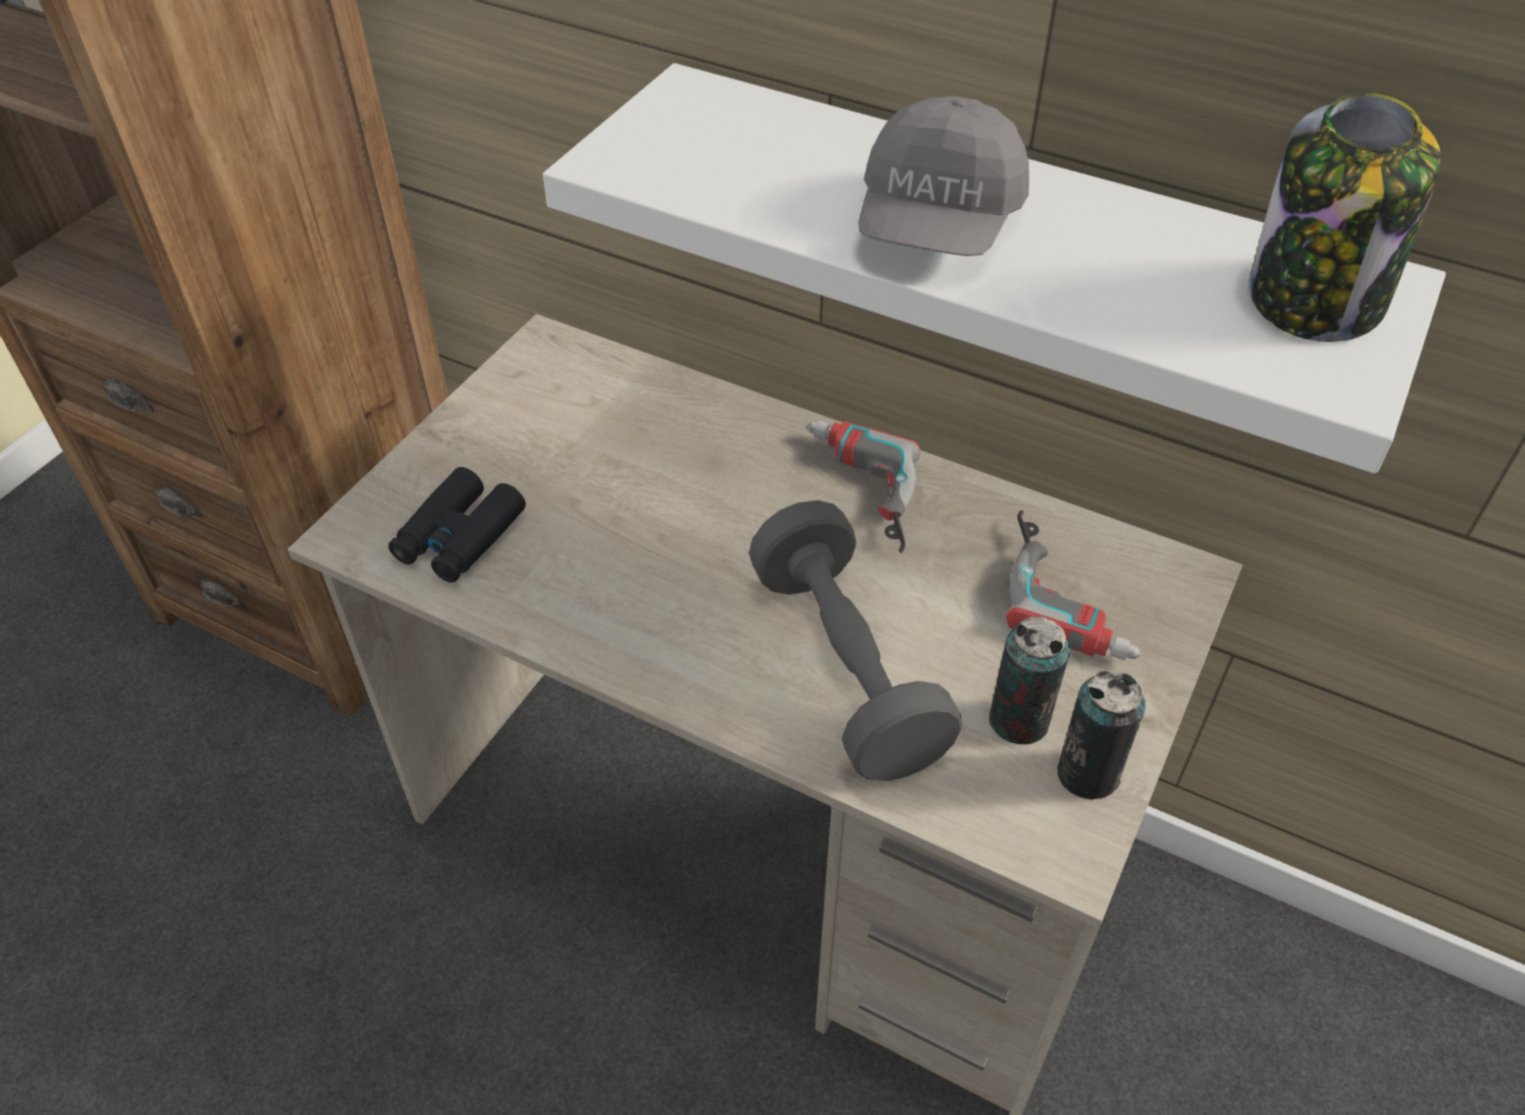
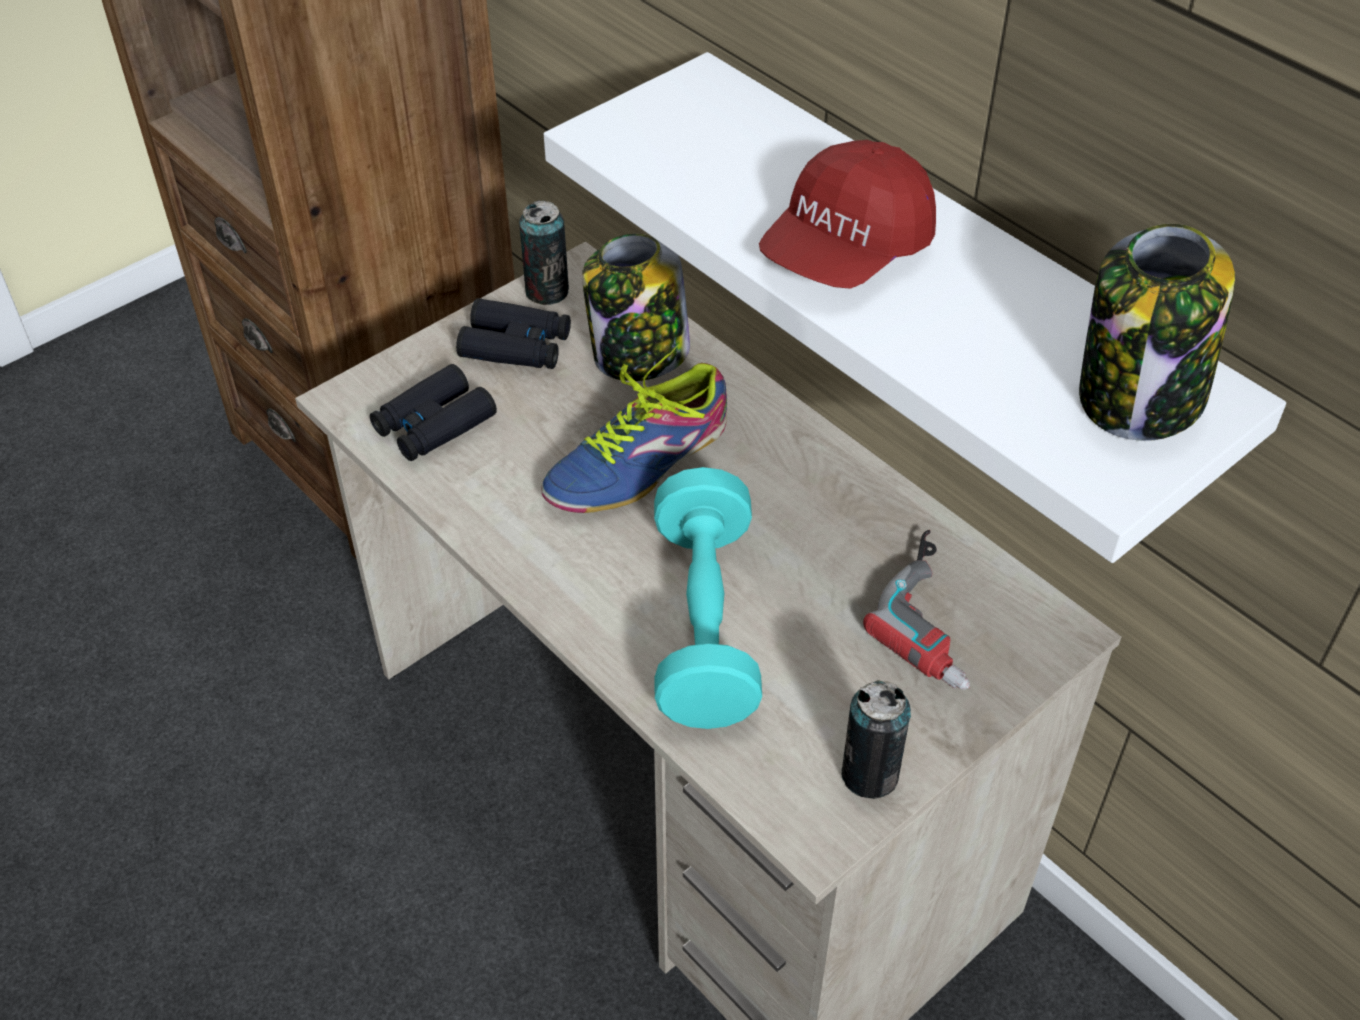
camera: 20 degrees right, 0 degrees up
grey dumbbell [749,500,962,781] -> turquoise dumbbell [654,467,762,729]
power drill [807,420,920,553] -> none
grey cap [858,96,1029,256] -> red cap [759,140,936,289]
can [989,616,1070,744] -> can moved to [519,201,569,305]
none -> black binoculars [456,298,571,369]
none -> shoe [541,344,727,513]
none -> jar [582,234,690,381]

